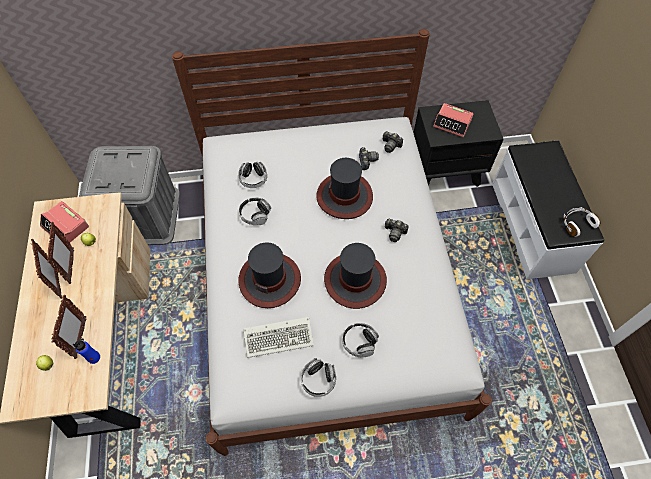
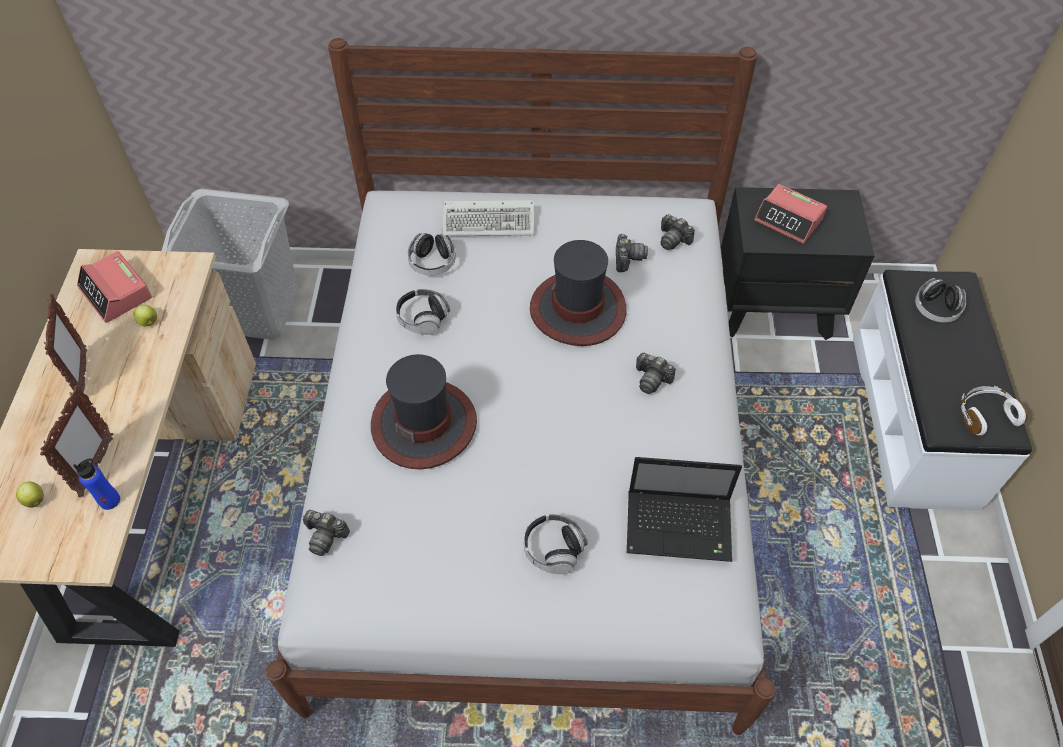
camera: 10 degrees right, 5 degrees down
picture frame [47,222,74,284] -> none
grey storage box [79,146,180,245] -> grey laundry basket [162,189,298,340]
keyboard [243,317,314,358] -> keyboard moved to [443,200,534,236]
headphones [301,358,336,397] -> headphones moved to [915,278,966,323]
hat [324,243,387,309] -> none
none -> camera [303,510,350,556]
none -> laptop [627,457,742,562]

